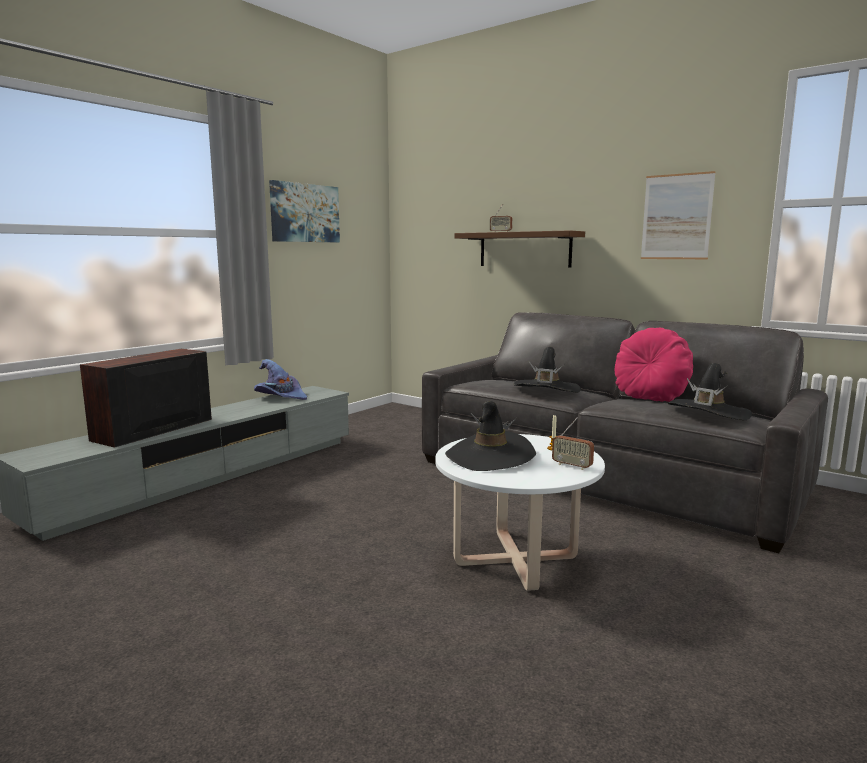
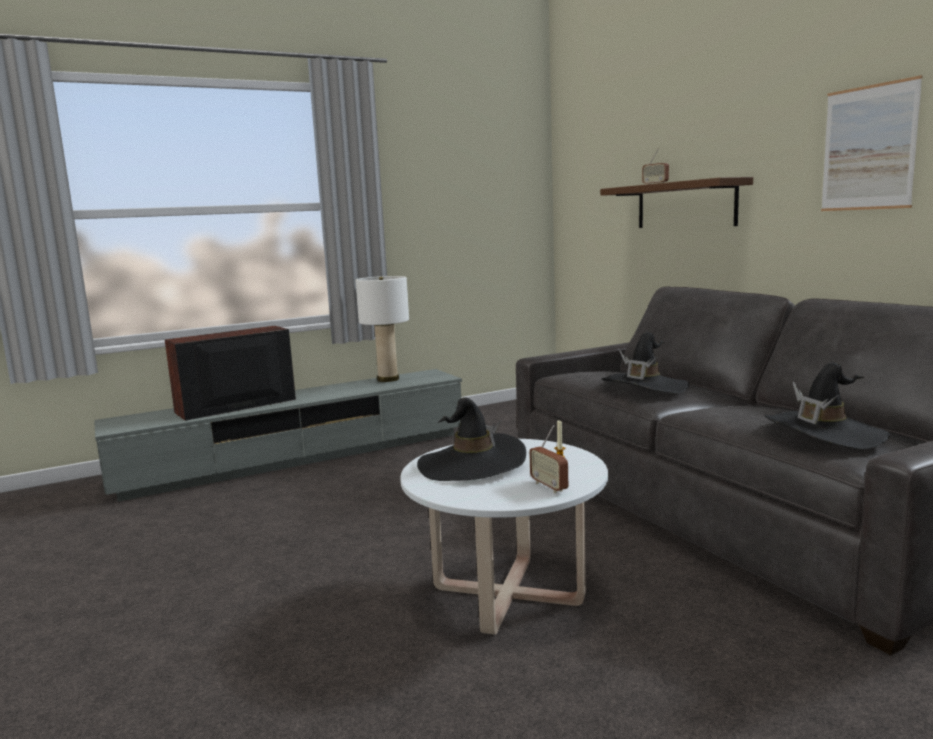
camera: 25 degrees right, 0 degrees up
purple hat [254,359,307,400] -> white table lamp [356,276,409,382]
picture [269,180,340,242] -> none
pink pillow [615,328,693,402] -> none

